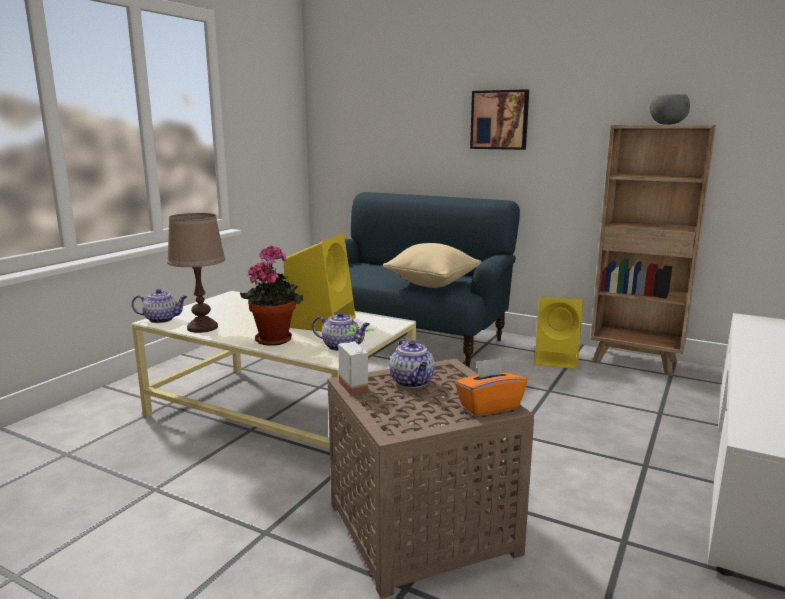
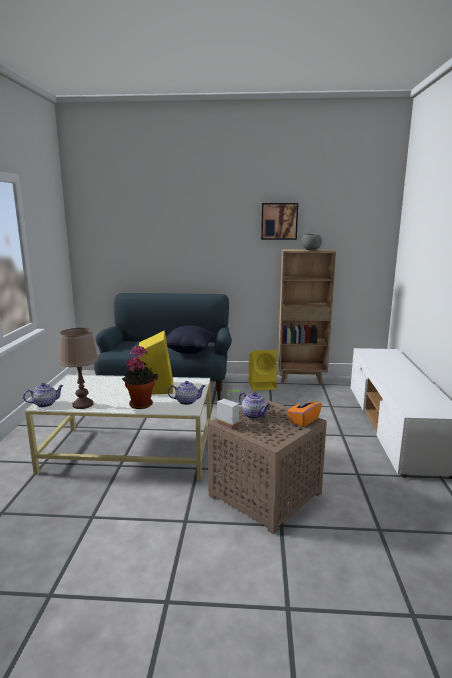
camera: 25 degrees left, 0 degrees up
beige pillow [383,243,481,288] -> black pillow [166,325,216,354]
picture [470,89,529,150] -> picture moved to [261,203,298,240]

